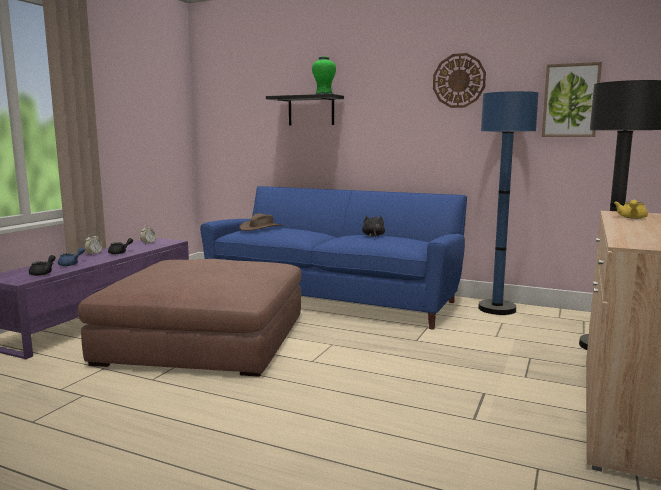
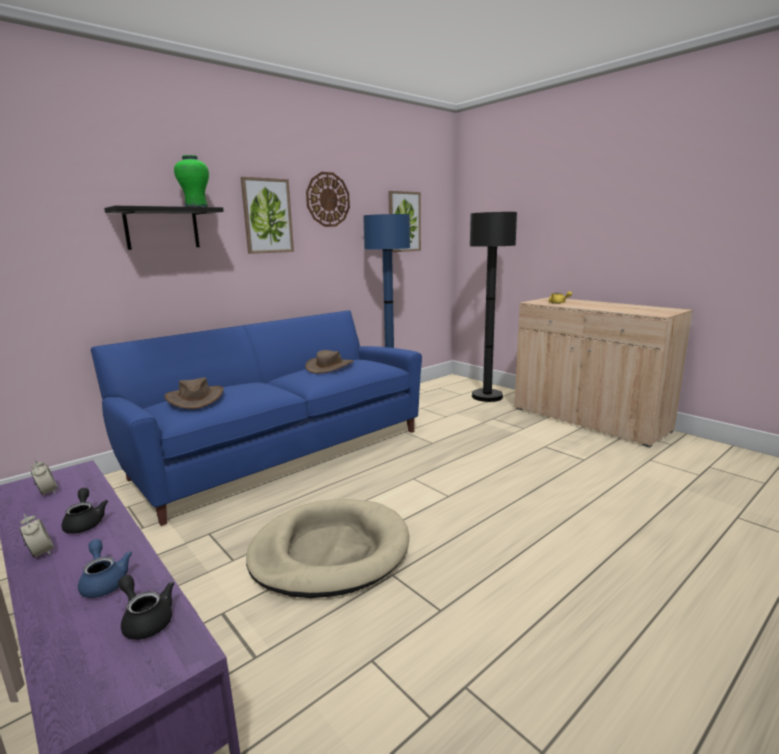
camera: 65 degrees left, 5 degrees up
brown ottoman [78,259,301,377] -> beige dog bed [246,499,409,598]
black plush toy [362,215,385,238] -> brown hat [305,350,354,374]
none -> picture [240,177,294,254]

